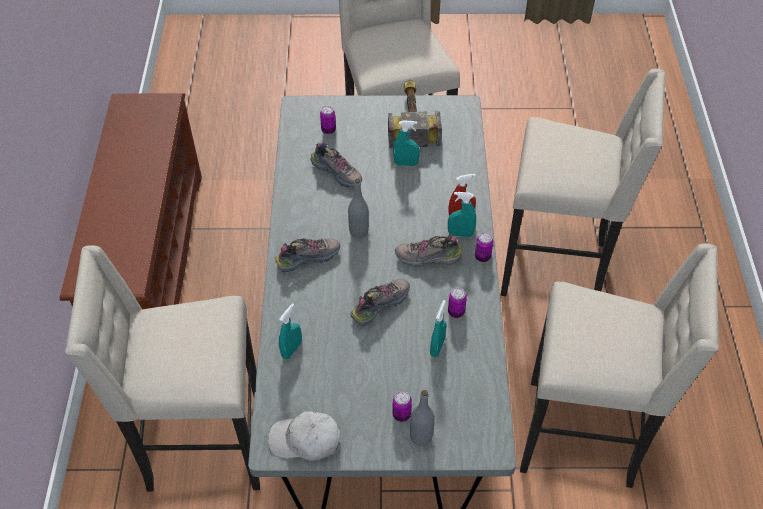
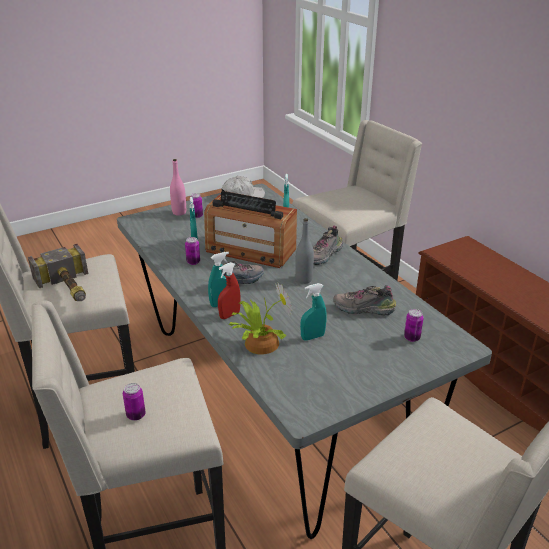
camera: 150 degrees right, 20 degrees down
shoe [350,279,410,326] -> radio [204,191,297,268]
hammer [388,79,442,148] -> hammer moved to [28,244,88,301]
grey bottle [410,390,435,446] -> pink bottle [170,159,186,216]
can [475,232,493,262] -> can moved to [123,383,146,421]
none -> potted plant [229,283,292,354]

